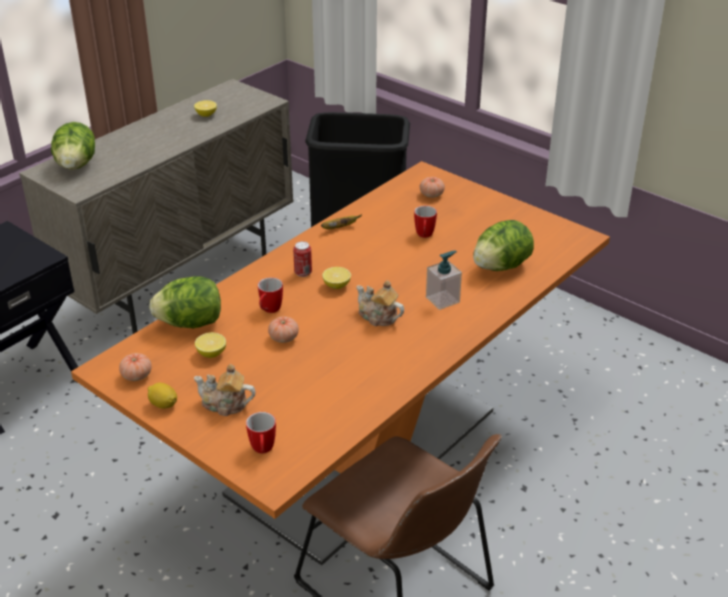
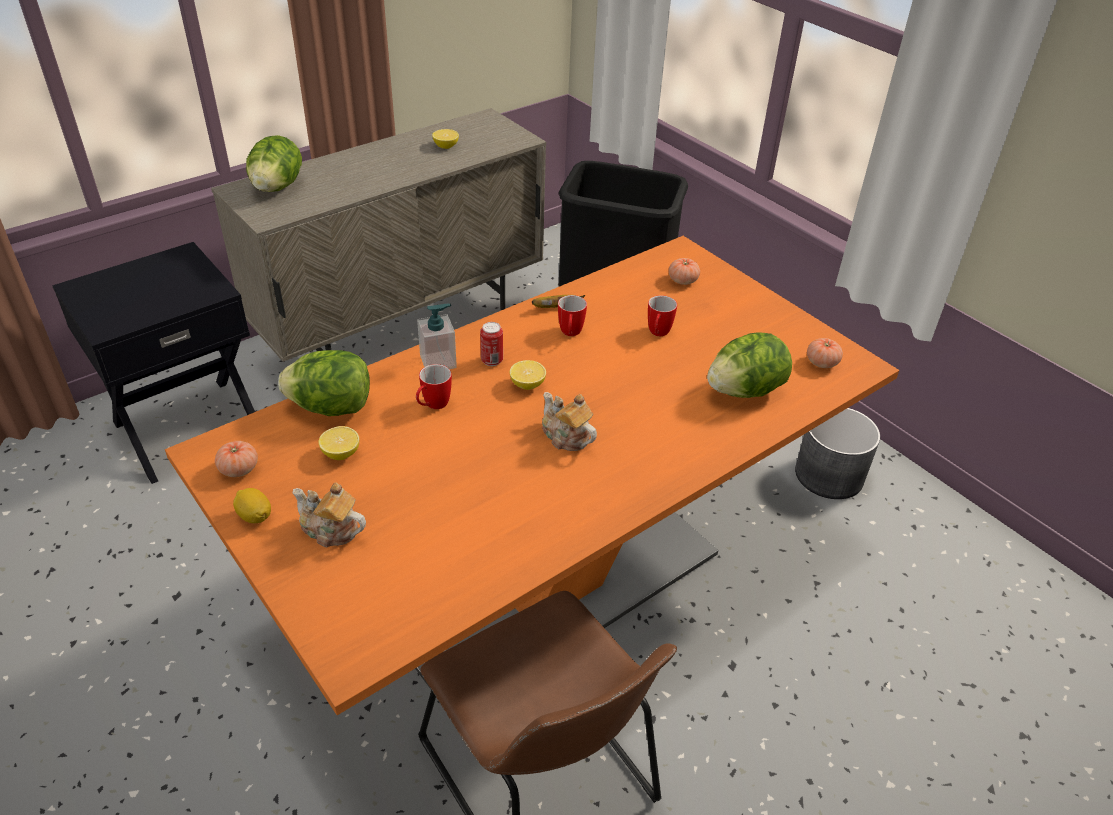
camera: 10 degrees right, 5 degrees up
mug [246,412,276,454] -> mug moved to [558,295,587,336]
tomato [268,316,299,343] -> tomato moved to [807,338,843,368]
soap dispenser [426,250,462,310] -> soap dispenser moved to [417,304,457,369]
none -> grey planter [795,408,880,499]

